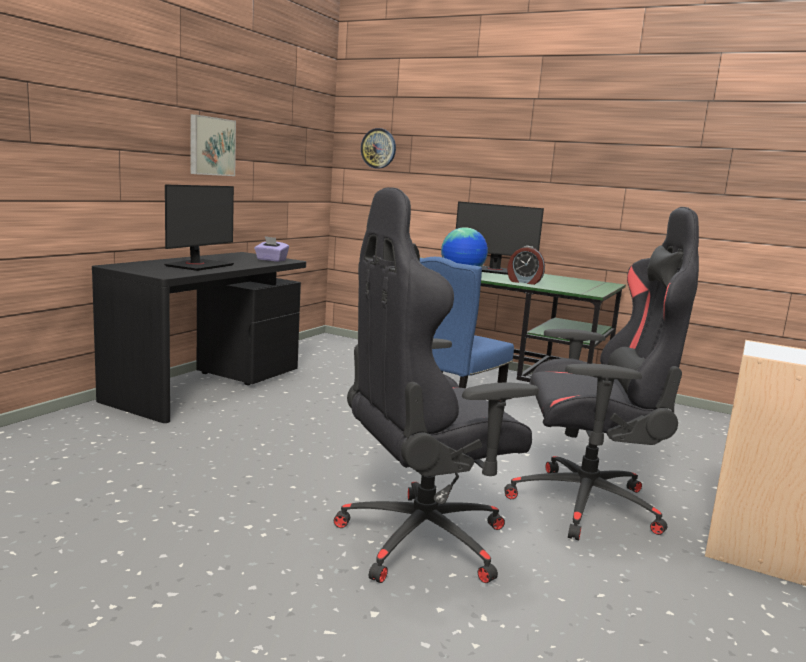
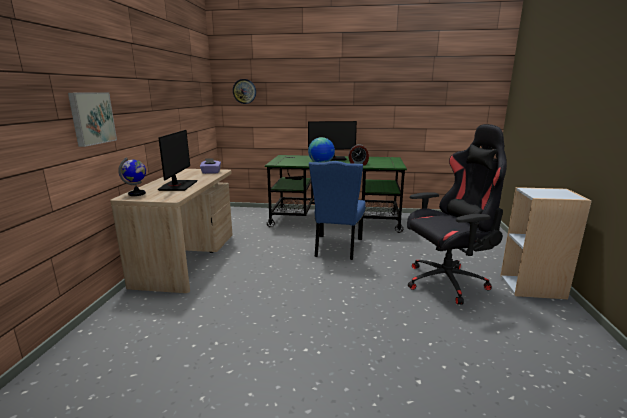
camera: 20 degrees left, 5 degrees up
black desk [92,252,306,423] -> beige desk [110,169,233,293]
picture [190,114,236,176] -> picture moved to [68,92,117,147]
black office chair [334,187,539,583] -> none
none -> globe [118,158,146,196]

